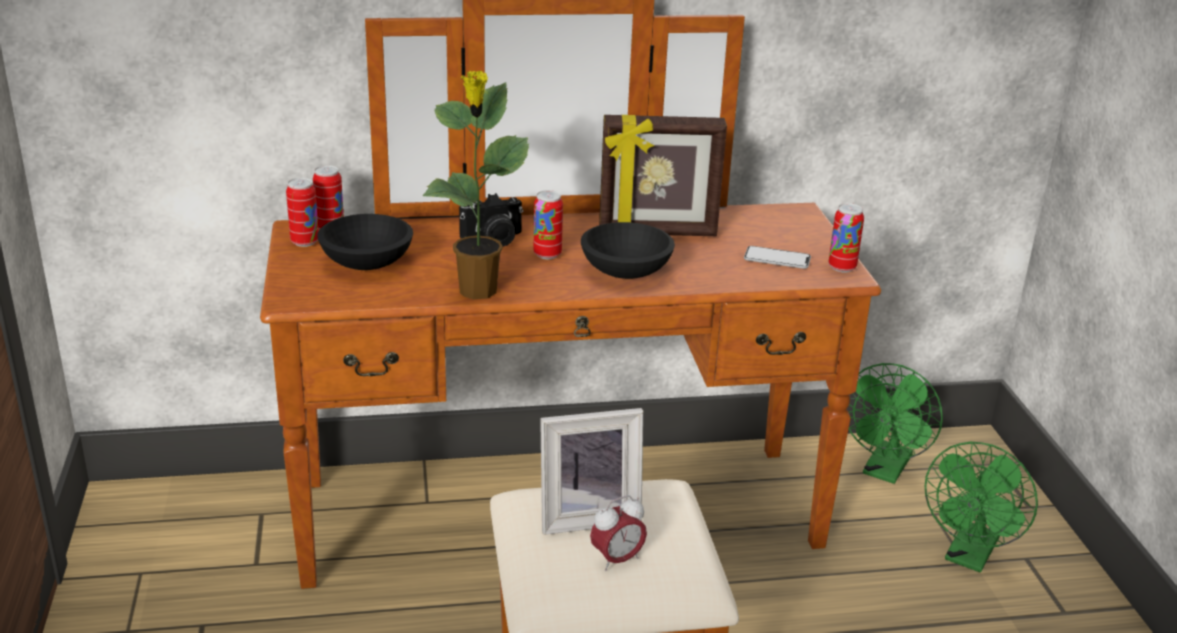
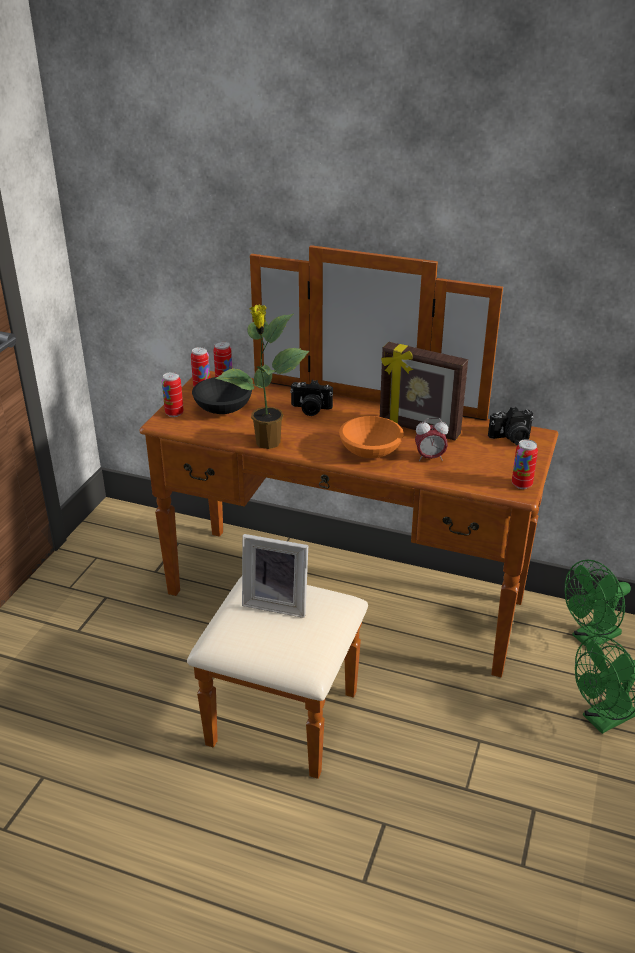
camera: 30 degrees right, 5 degrees up
can [533,190,563,259] -> can moved to [162,372,184,417]
black bowl [581,222,675,279] -> orange bowl [339,416,404,458]
alarm clock [590,495,647,571] -> alarm clock moved to [415,418,448,461]
phone [744,246,811,269] -> none
none -> camera [488,407,534,445]

